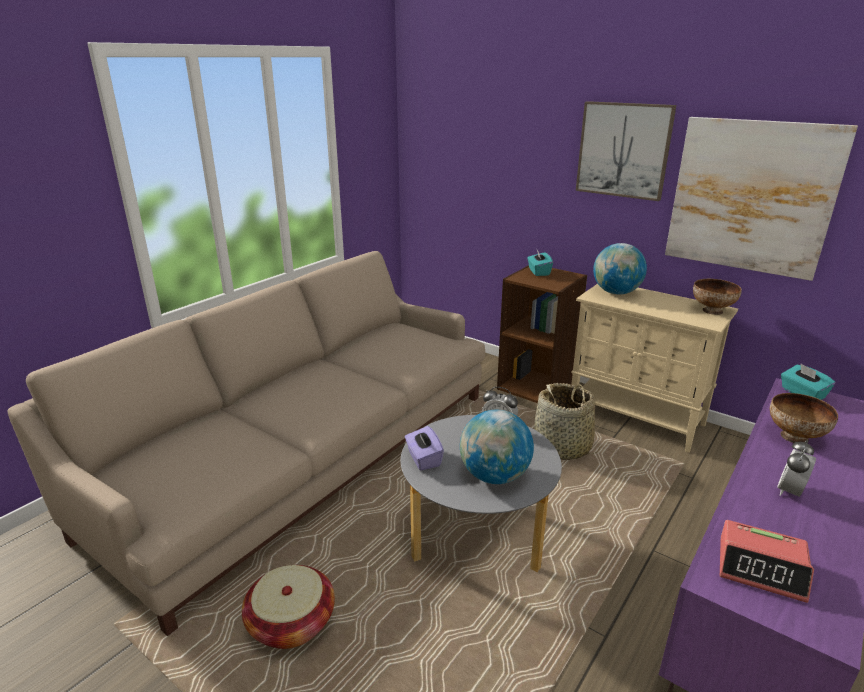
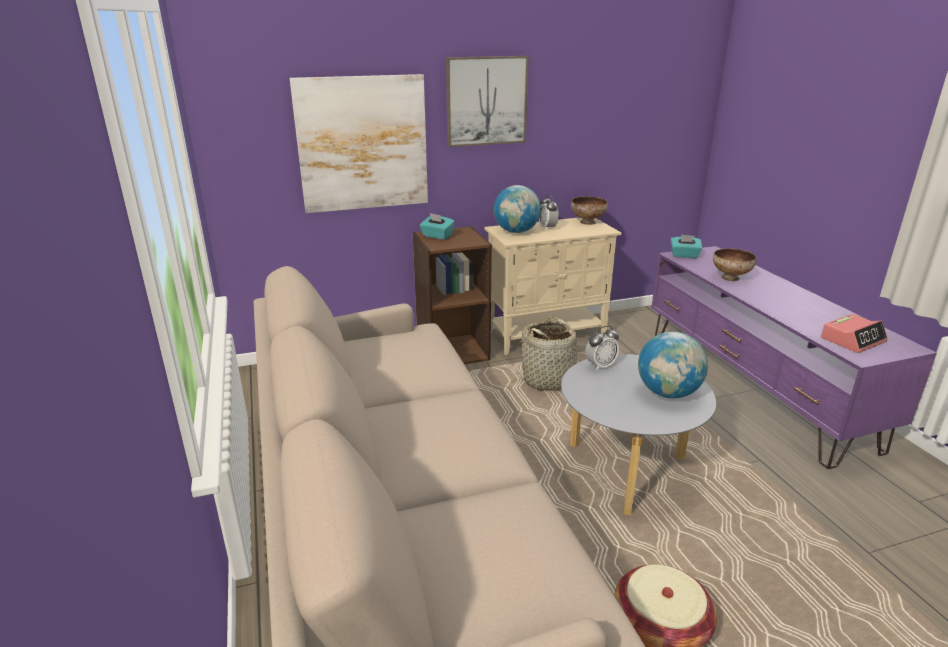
camera: 55 degrees left, 0 degrees up
purple tissue box [405,426,444,470] -> none
picture [665,117,858,281] -> picture moved to [290,74,428,213]
alarm clock [777,439,816,497] -> alarm clock moved to [539,195,559,230]

